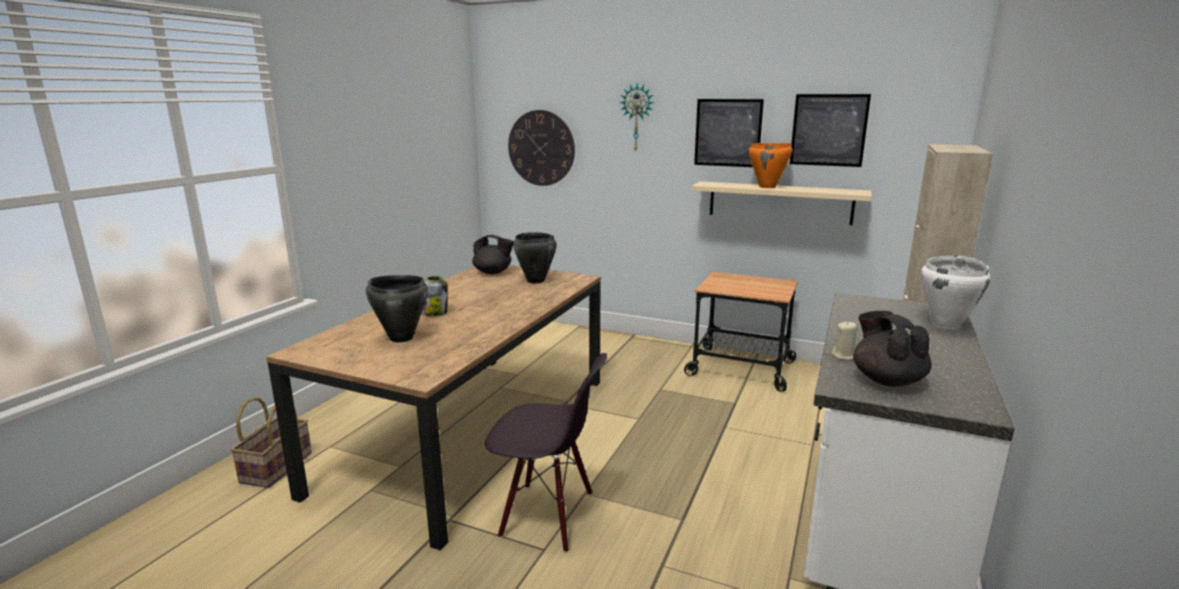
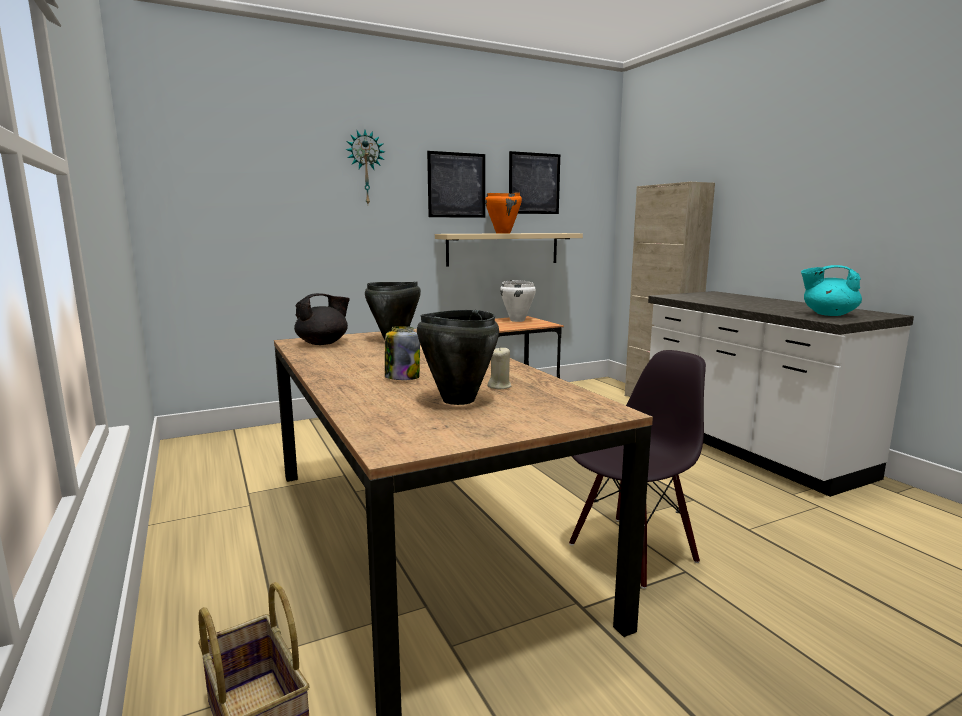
camera: 50 degrees left, 5 degrees down
wall clock [508,110,575,186] -> none
beige candle [831,321,857,360] -> beige candle moved to [487,348,511,389]
black teapot [853,311,932,387] -> turquoise teapot [801,265,862,316]
white cooking pot [921,255,990,330] -> white cooking pot moved to [500,280,536,322]

